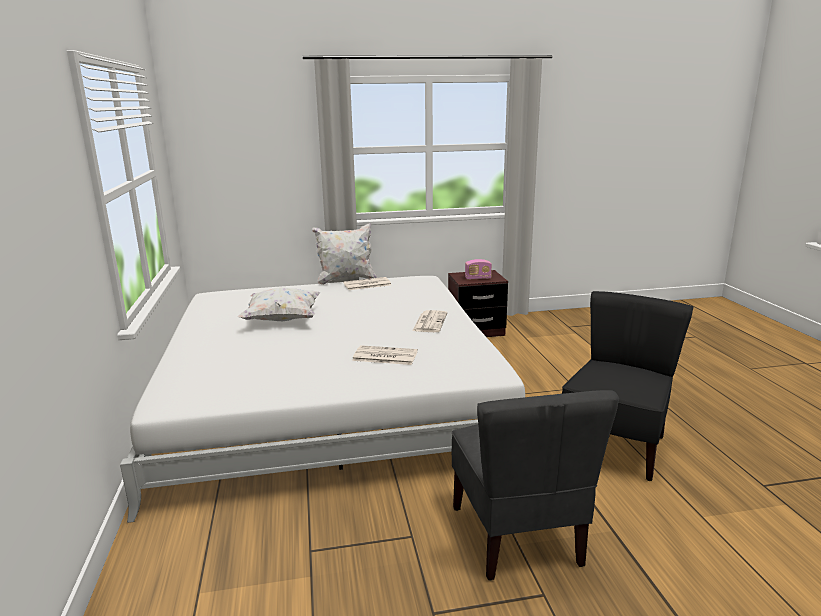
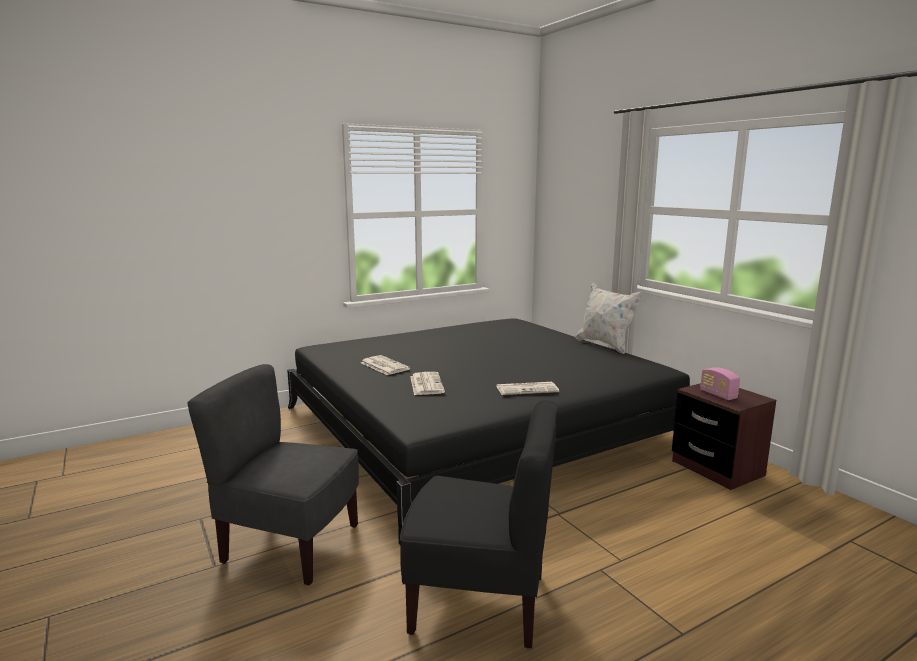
camera: 70 degrees right, 5 degrees down
white bed [120,276,525,523] -> black bed [287,318,690,546]
white pillow [237,287,320,321] -> none
newspaper [343,277,391,290] -> newspaper moved to [361,355,410,375]
grey chair [452,390,619,581] -> grey chair turned 45 degrees clockwise [187,364,359,586]

